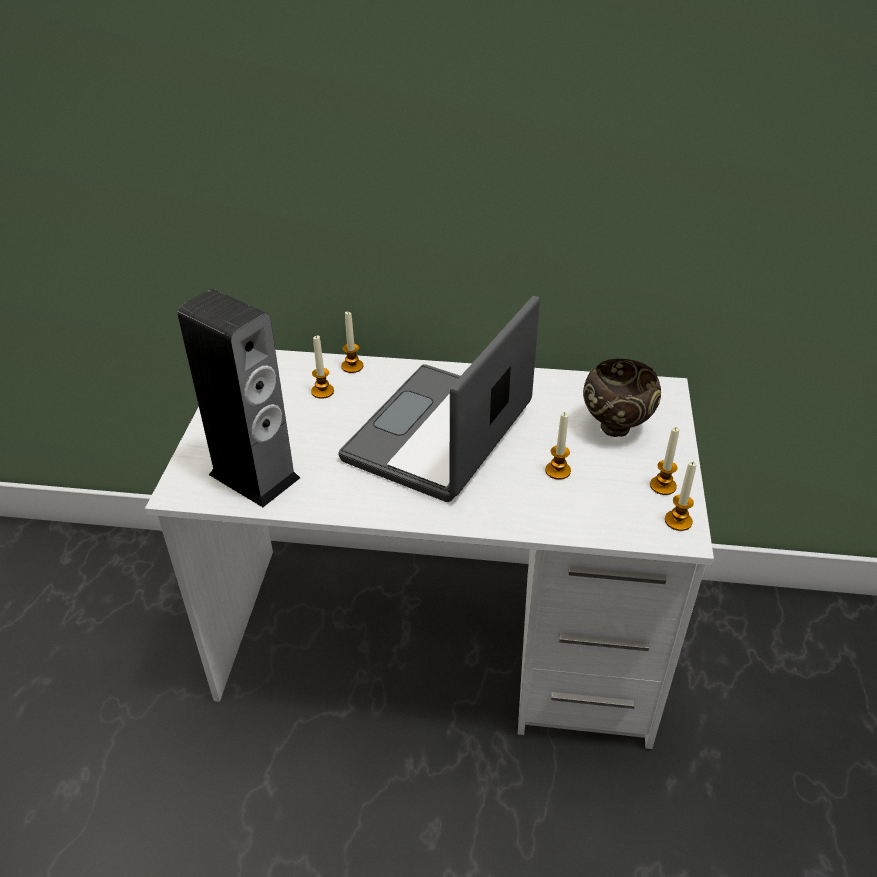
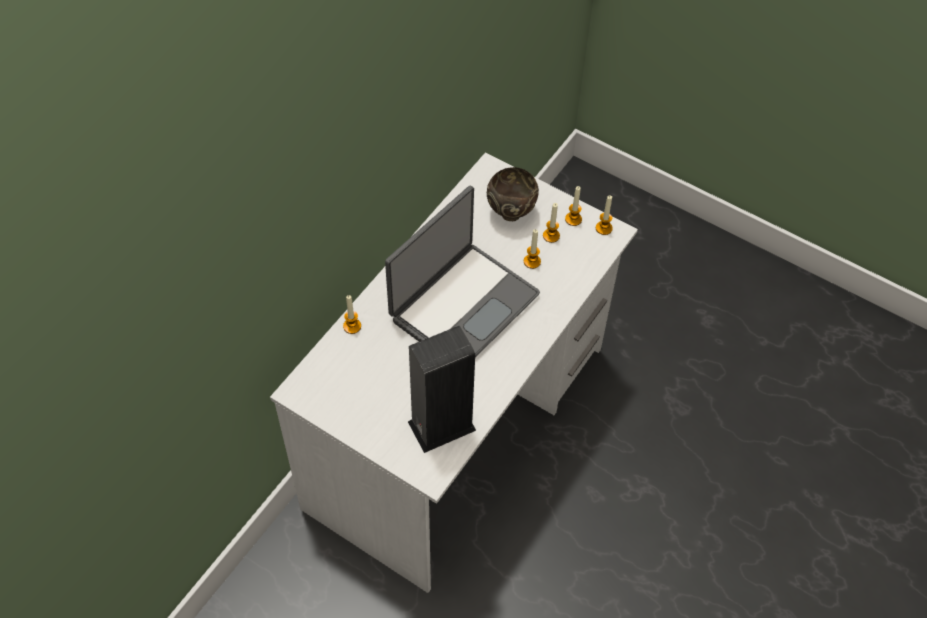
camera: 65 degrees left, 15 degrees up
candle [311,336,334,399] -> candle moved to [543,203,560,243]
laptop [338,296,540,502] -> laptop turned 105 degrees counterclockwise [385,186,540,358]

